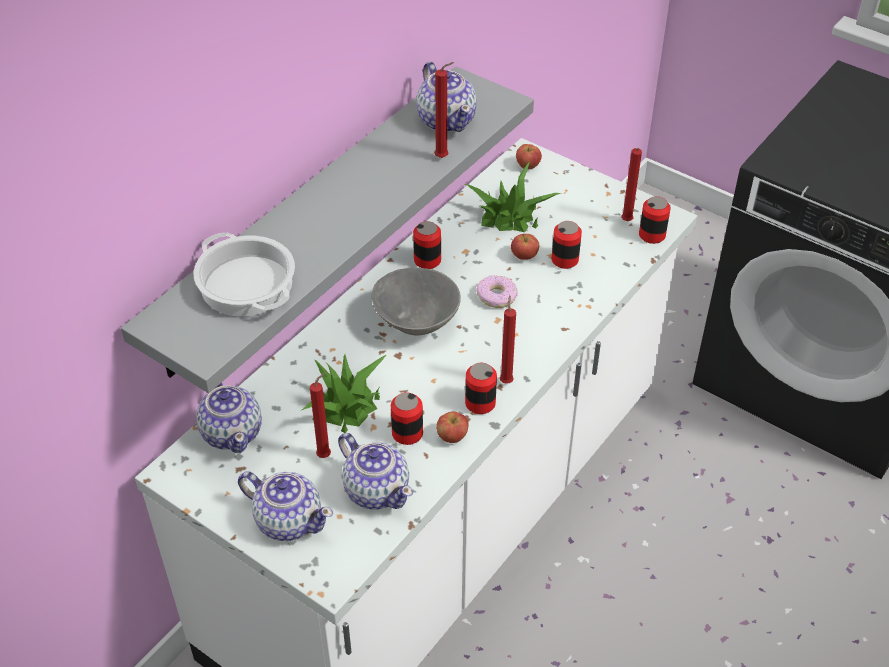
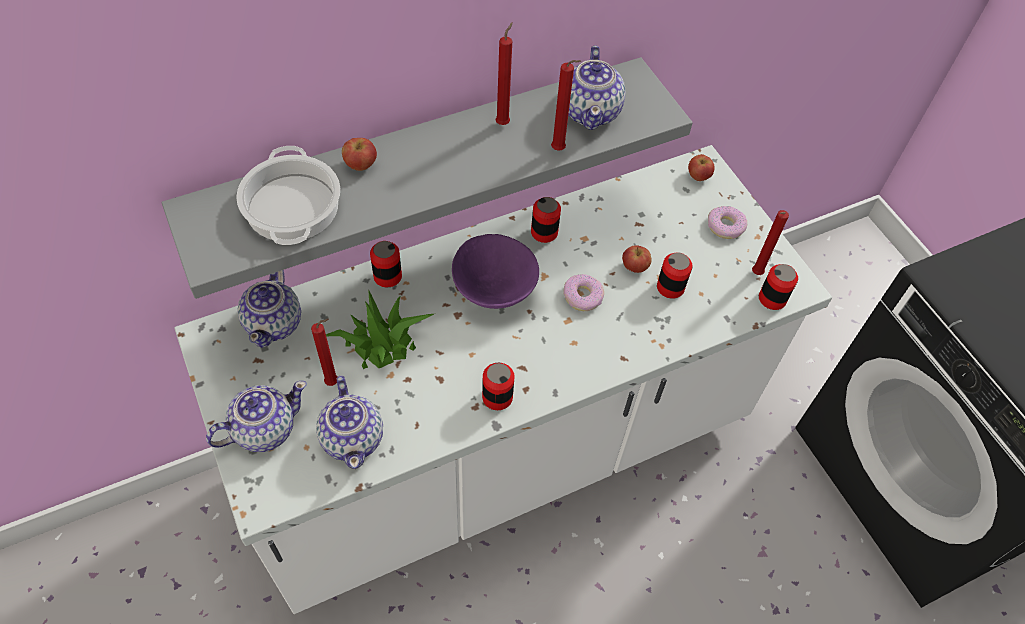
camera: 25 degrees right, 10 degrees up
teapot [238,471,333,541] -> teapot turned 90 degrees counterclockwise [206,381,307,452]
grey bowl [372,268,461,335] -> purple bowl [452,234,539,309]
can [391,392,423,445] -> can moved to [370,241,402,287]
apple [436,412,469,443] -> apple moved to [342,138,377,171]
potted plant [465,162,562,232] -> none
red candle [500,295,516,384] -> red candle moved to [495,22,513,125]
none -> donut [708,206,747,239]

